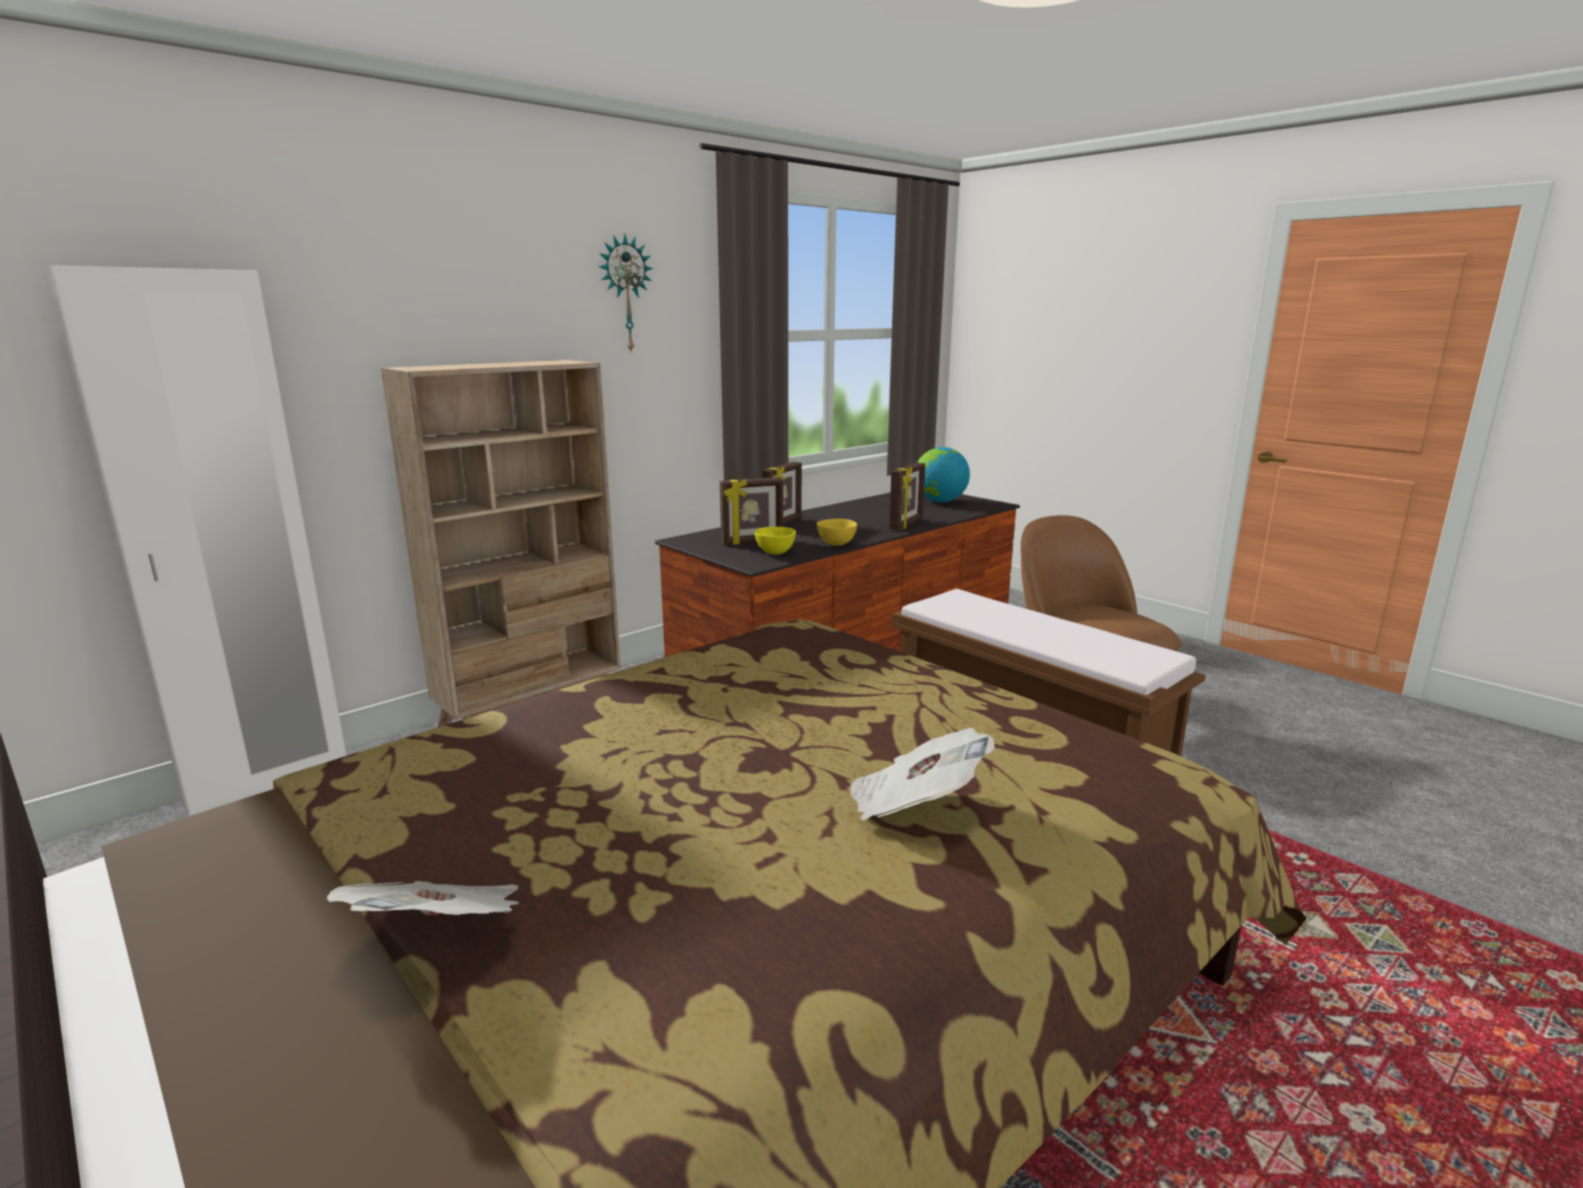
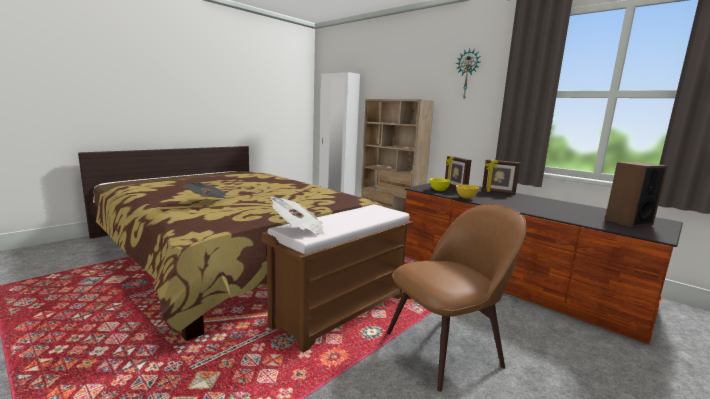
camera: 85 degrees right, 5 degrees down
newspaper [327,881,519,915] -> newspaper moved to [271,197,324,235]
picture frame [889,462,925,530] -> none
globe [918,447,970,503] -> speaker [605,162,668,228]

